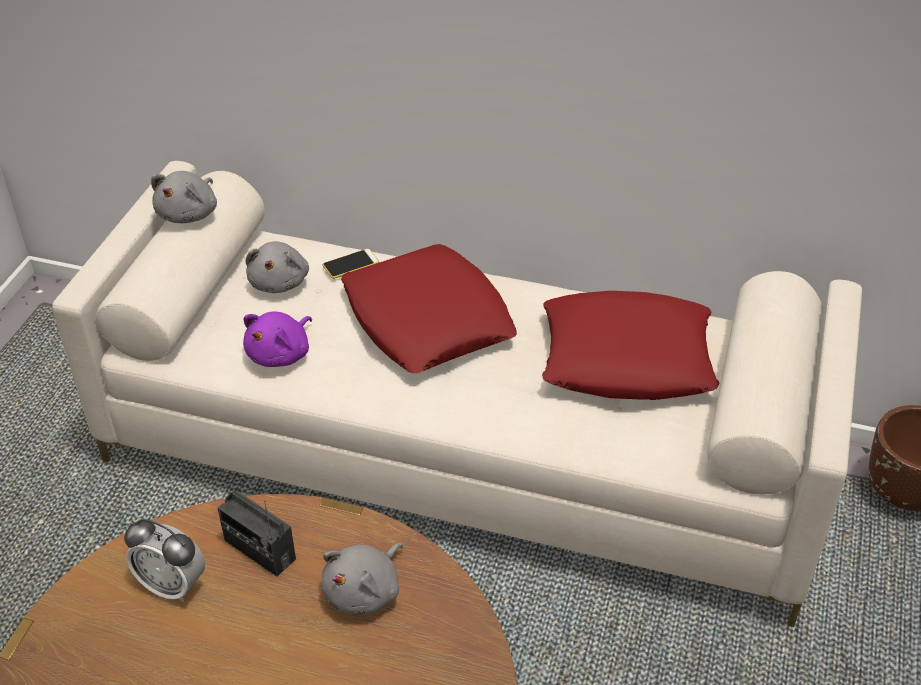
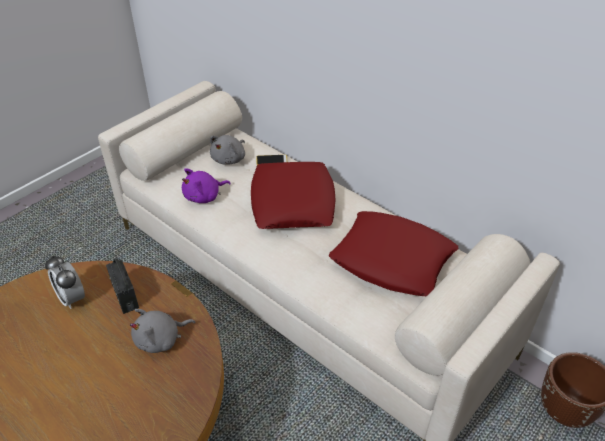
camera: 25 degrees right, 0 degrees up
grey plush toy [151,171,217,223] -> none

